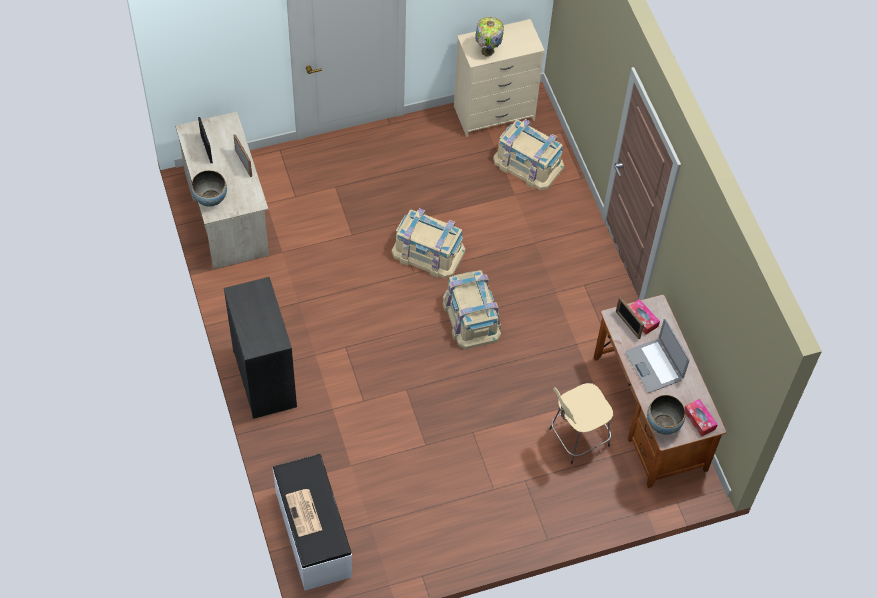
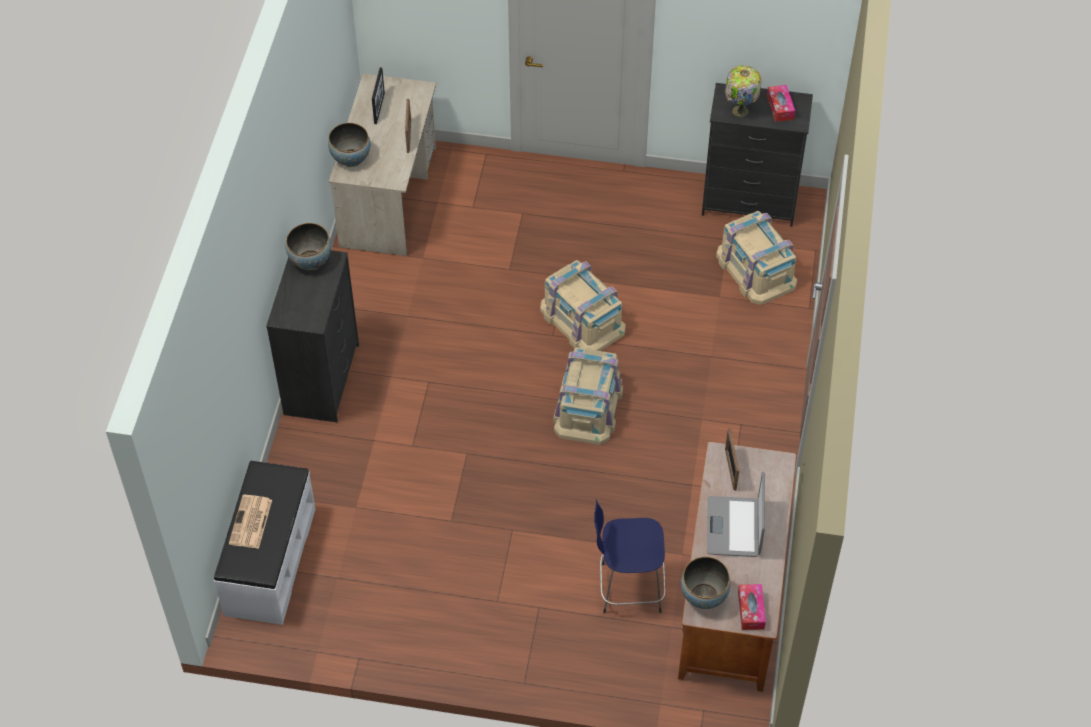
camera: 30 degrees right, 5 degrees down
beige dresser [454,19,545,137] -> black dresser [702,83,813,227]
beige stool [549,383,613,464] -> blue stool [594,500,666,613]
tissue box [629,299,660,335] -> tissue box moved to [767,85,795,122]
none -> bowl [286,223,331,270]

